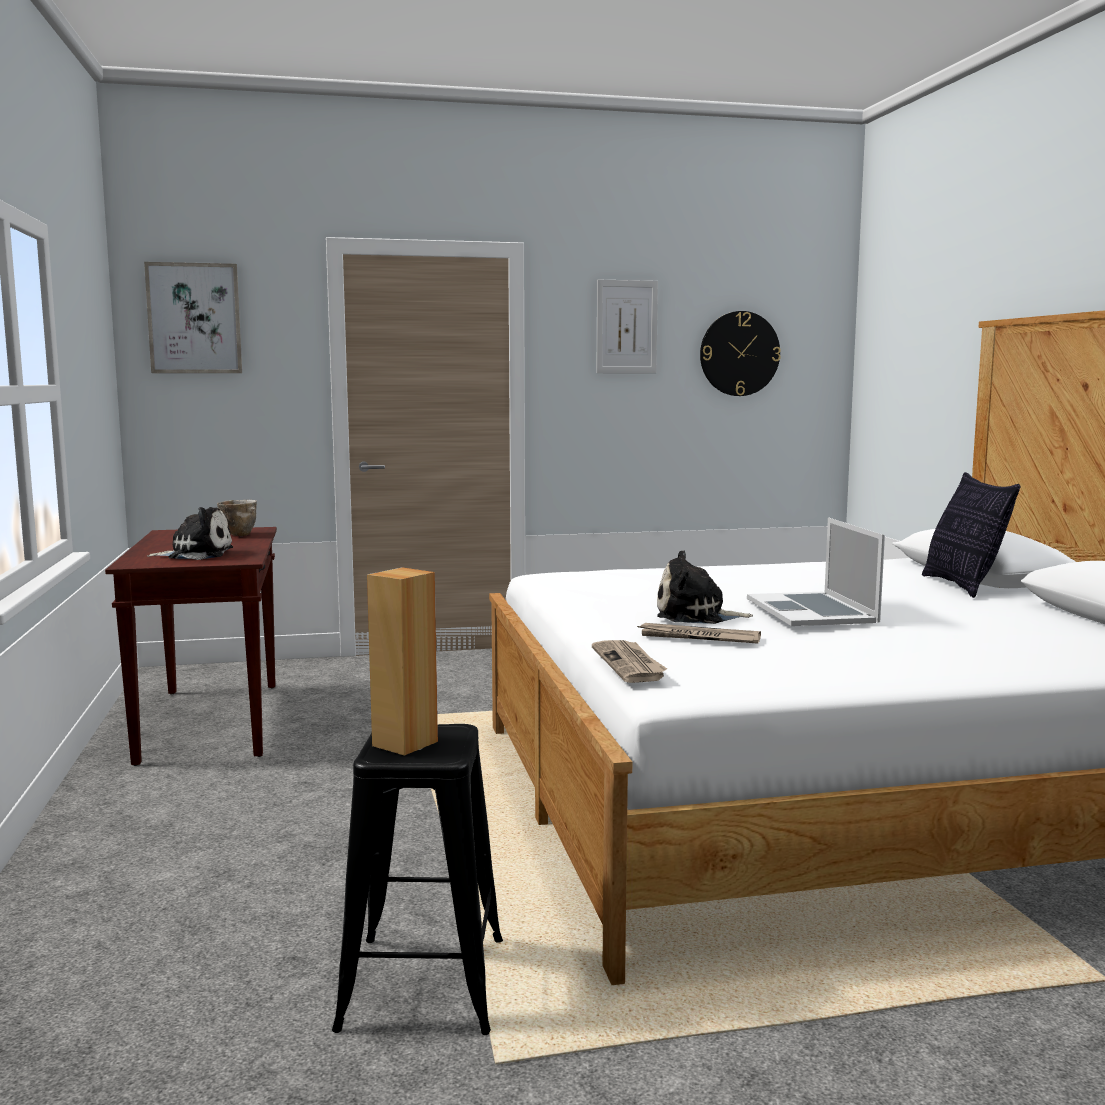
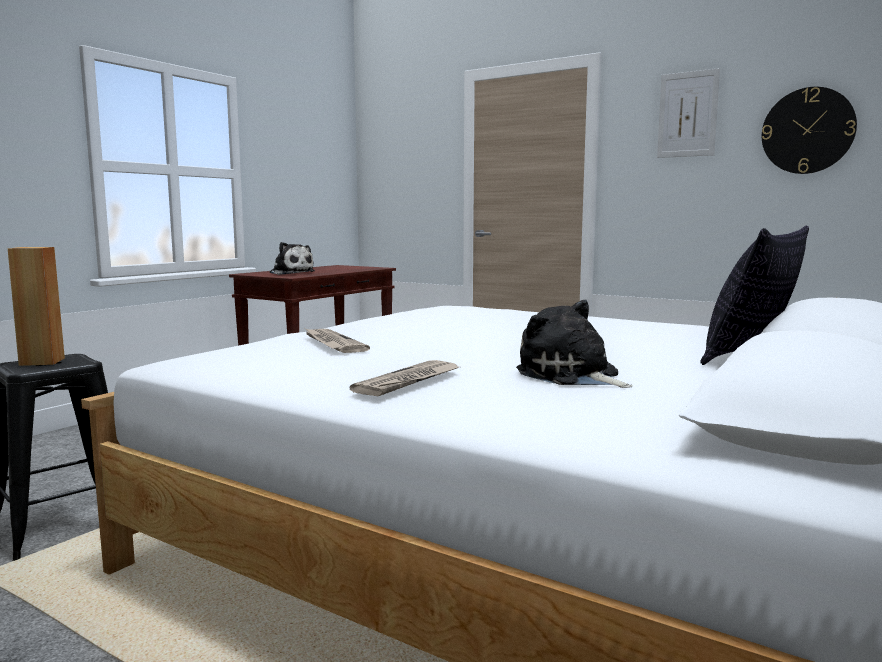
camera: 45 degrees right, 0 degrees up
picture [144,262,242,373] -> none
bowl [217,500,257,536] -> none
newspaper [592,640,667,683] -> newspaper moved to [350,360,459,396]
plush toy [657,550,753,624] -> plush toy moved to [516,300,633,388]
laptop [747,517,885,626] -> none

